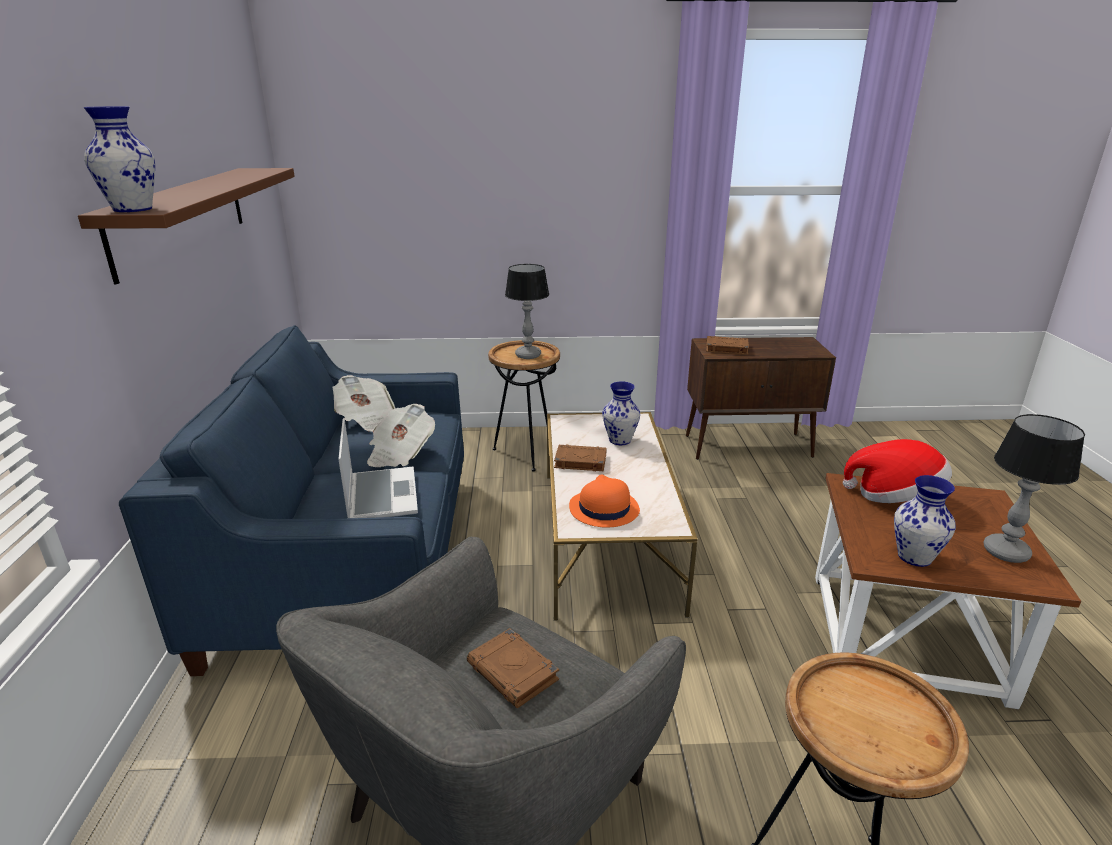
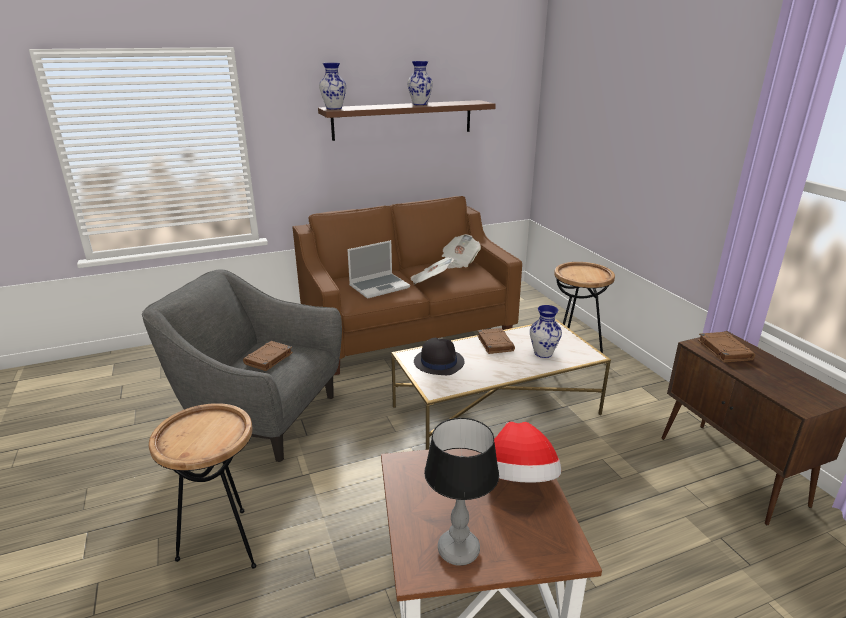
camera: 70 degrees right, 0 degrees up
blue sofa [119,325,464,676] -> brown sofa [292,196,522,375]
table lamp [505,264,549,359] -> none
orange hat [569,474,640,528] -> black hat [414,338,464,375]
vase [894,475,956,567] -> vase moved to [407,61,433,105]

